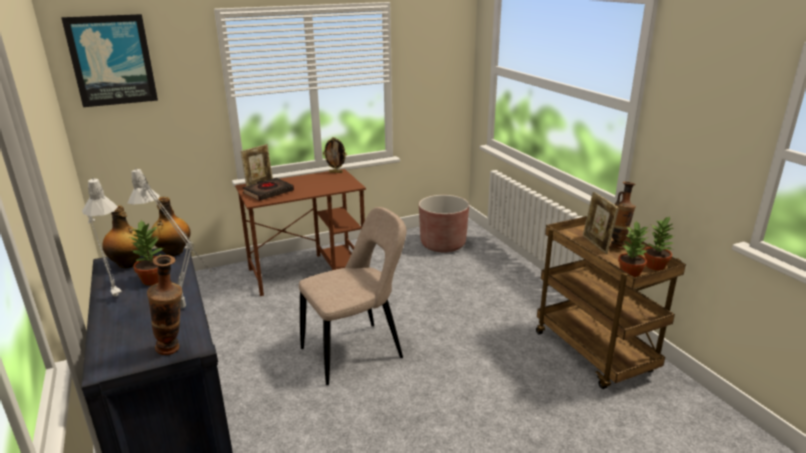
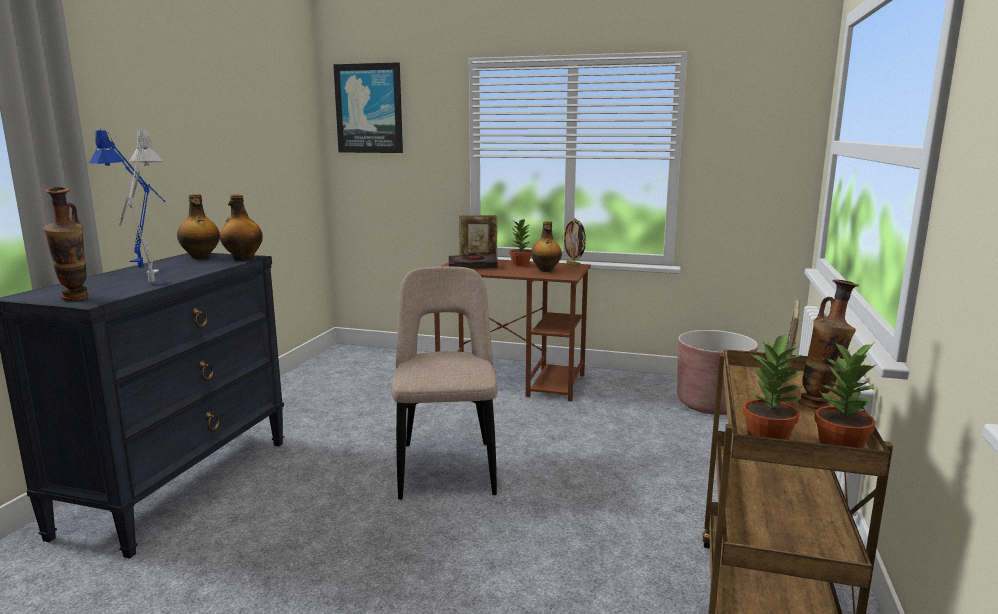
camera: 40 degrees right, 10 degrees down
grey table lamp [82,178,122,296] -> blue table lamp [89,129,166,267]
potted plant [130,220,164,286] -> potted plant moved to [509,219,531,266]
beige chair [299,207,406,385] -> beige chair turned 105 degrees counterclockwise [392,266,498,500]
none -> bottle [531,221,562,272]

